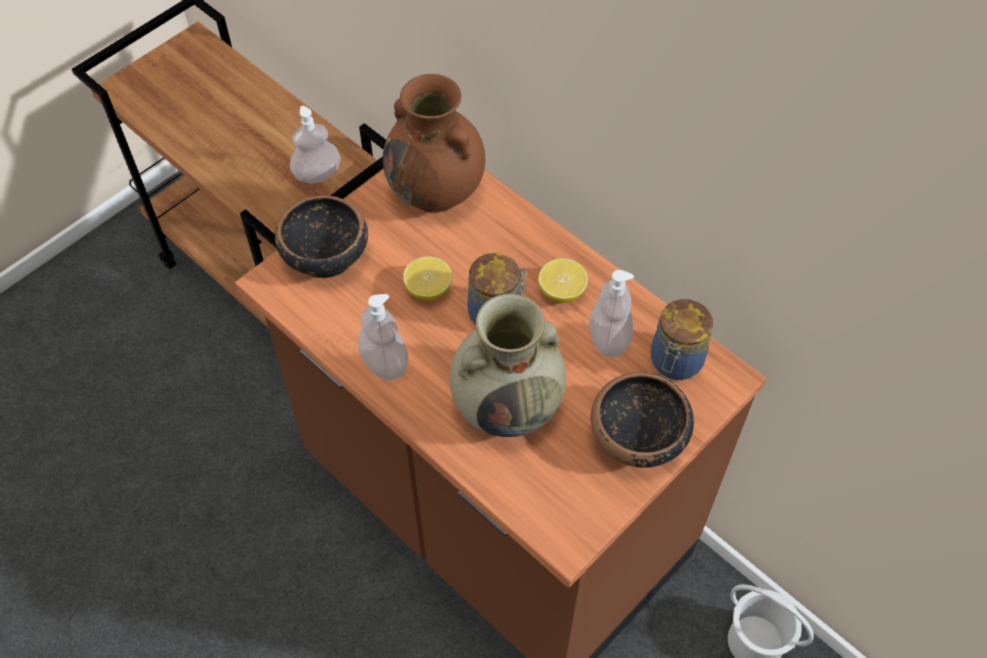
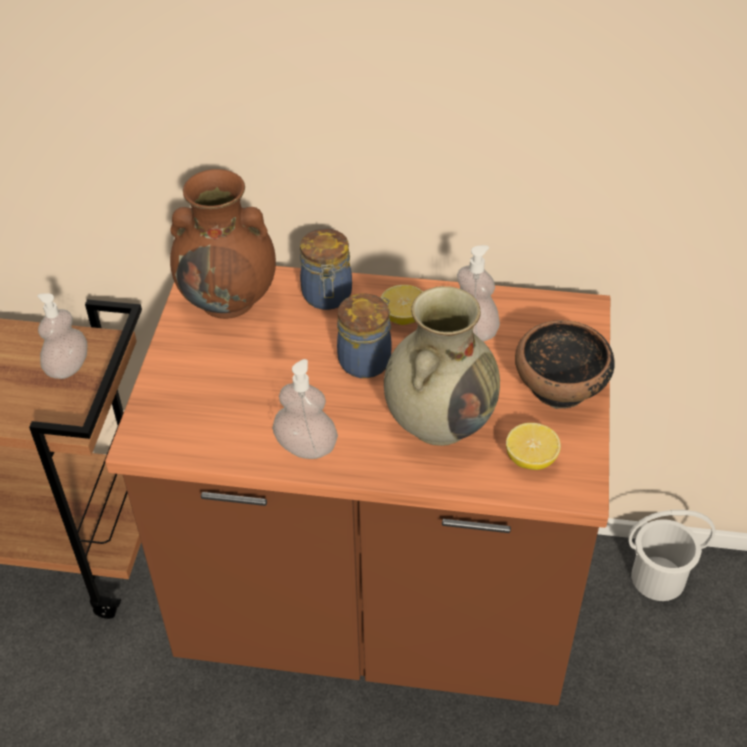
camera: 35 degrees left, 10 degrees down
bowl [275,196,368,278] -> none
lemon [403,257,452,301] -> lemon moved to [506,423,561,470]
jar [651,299,713,380] -> jar moved to [300,229,352,310]

